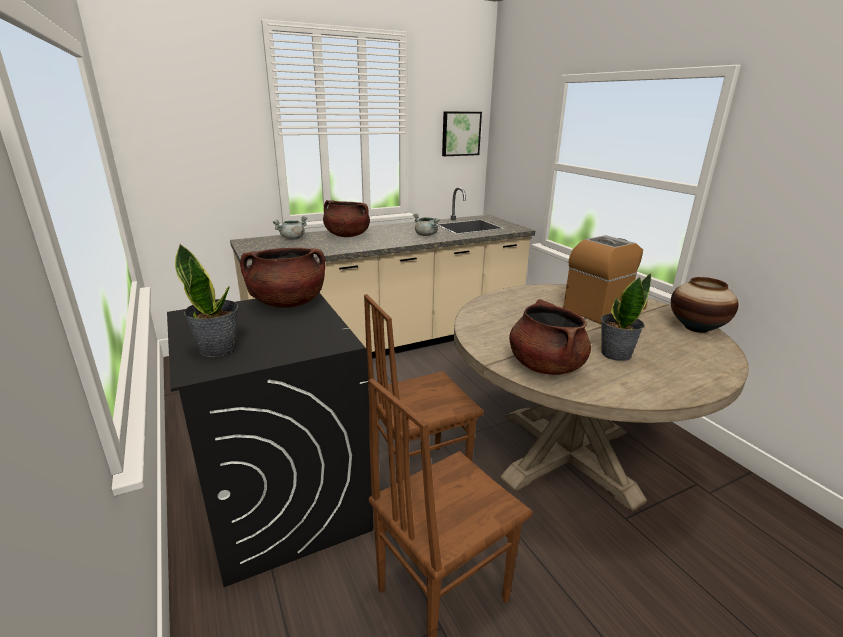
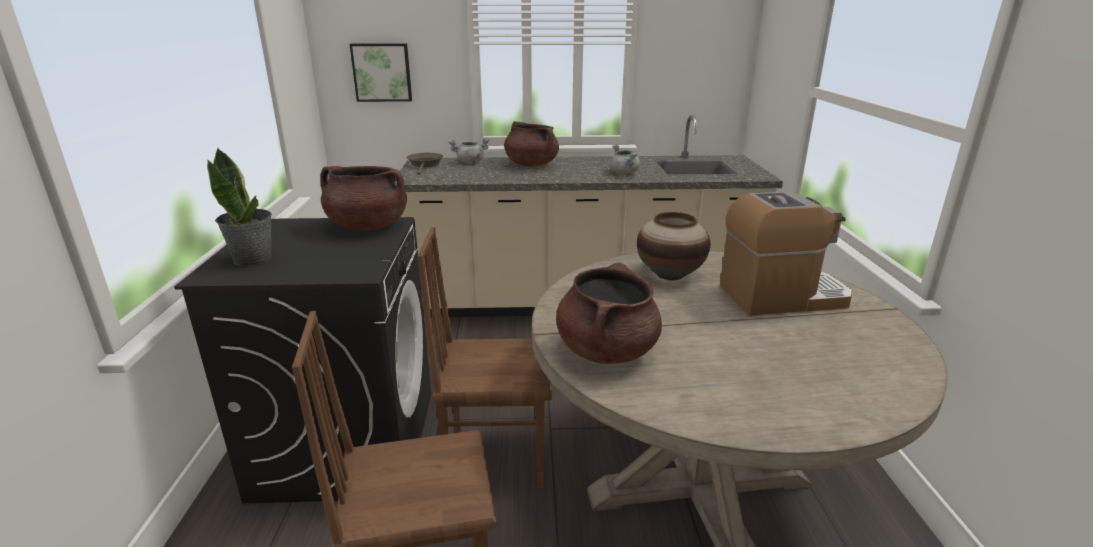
camera: 25 degrees right, 0 degrees up
picture [442,111,482,156] -> picture moved to [349,43,412,102]
potted plant [601,273,651,361] -> none
vase [671,277,738,333] -> vase moved to [637,212,710,280]
none -> brown frying pan [407,153,443,175]

